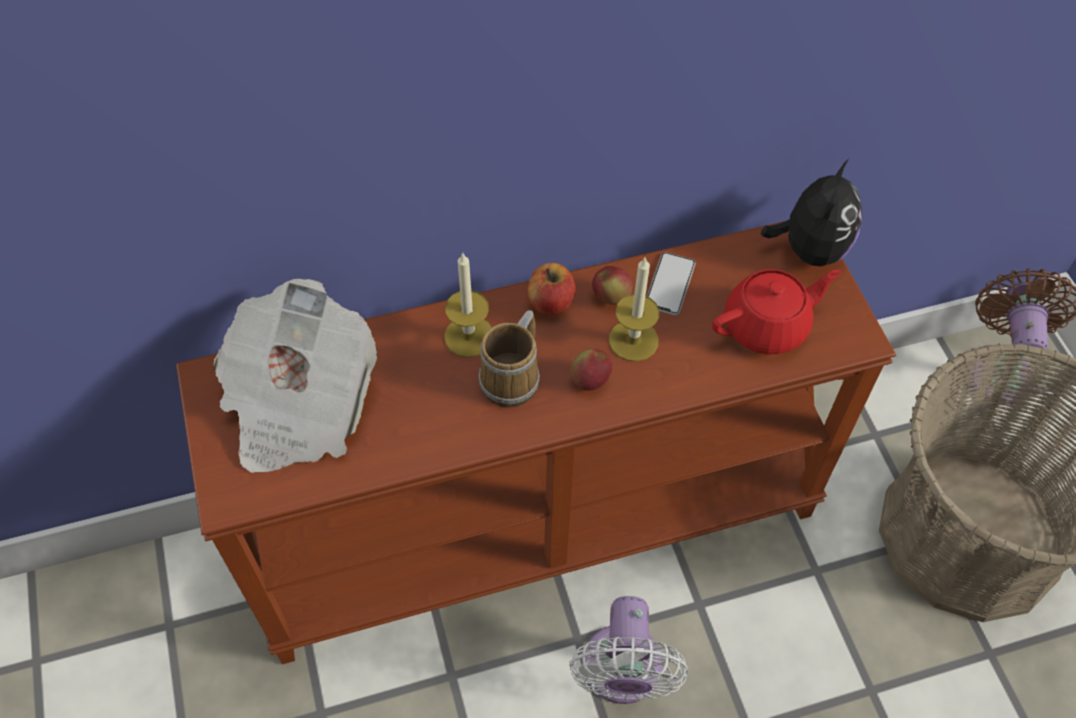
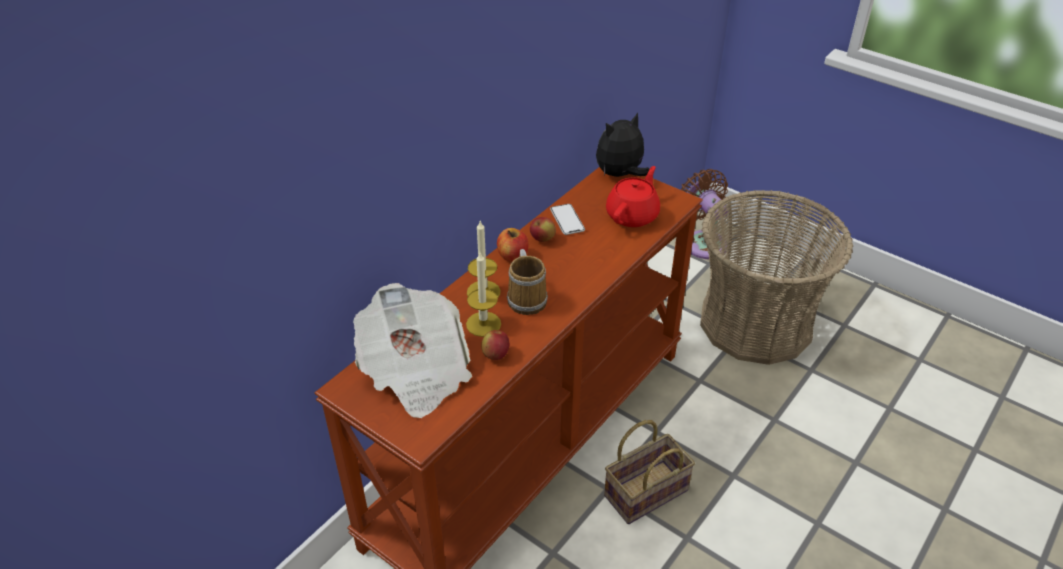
camera: 35 degrees left, 15 degrees down
white fan [569,596,688,704] -> basket [604,420,695,524]
apple [570,349,612,390] -> apple moved to [481,330,509,360]
candle [609,258,659,361] -> candle moved to [466,253,501,337]
plush toy [761,159,862,266] -> plush toy turned 105 degrees counterclockwise [596,113,650,177]

